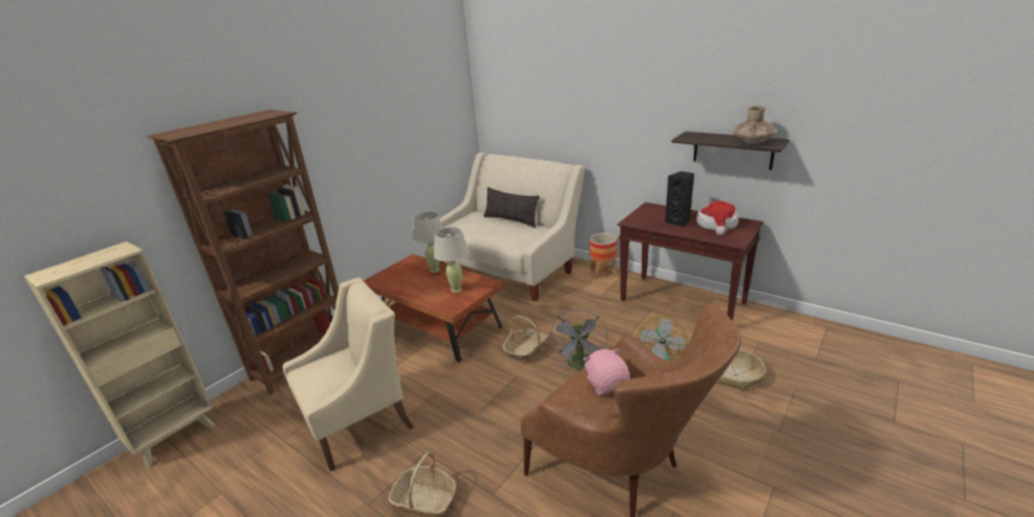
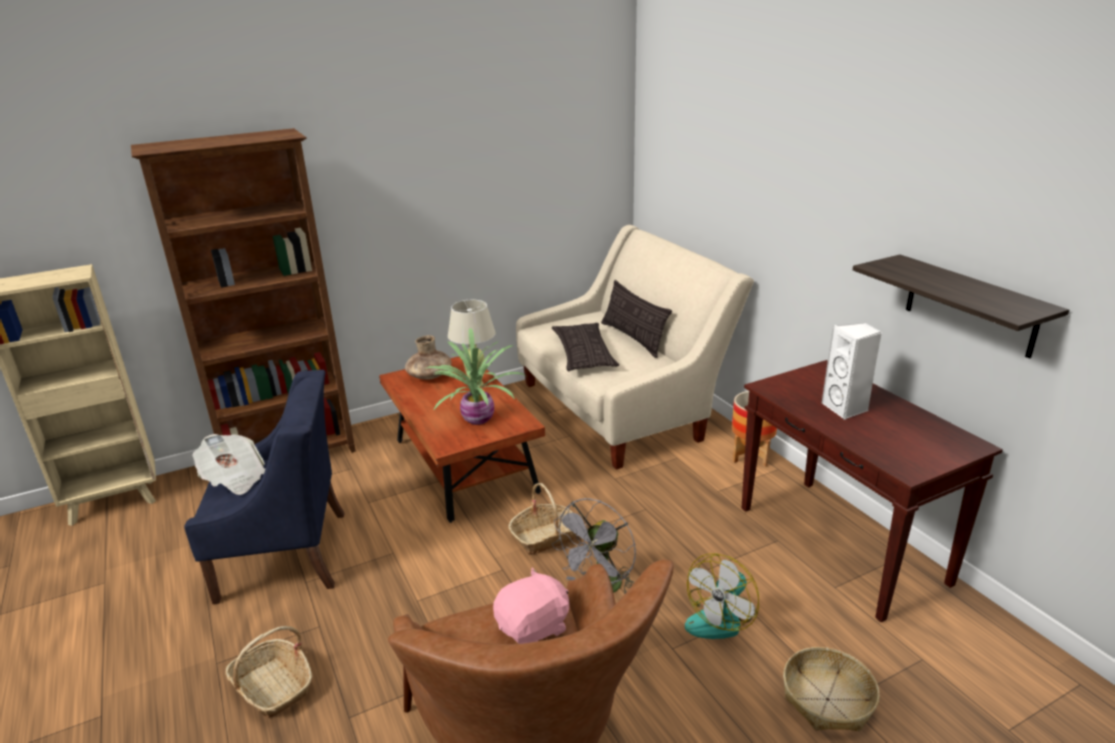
camera: 25 degrees right, 0 degrees up
beige armchair [283,277,414,471] -> blue armchair [184,370,345,604]
beige table lamp [433,227,469,293] -> potted plant [424,328,526,425]
pink plush toy [583,349,630,395] -> pink plush toy turned 45 degrees clockwise [493,567,569,644]
black speaker [665,171,694,227] -> white speaker [821,323,882,420]
hat [696,201,739,235] -> none
brown vase [733,106,775,144] -> brown vase moved to [405,335,452,380]
none -> newspaper [192,434,265,495]
none -> pillow [552,323,619,371]

